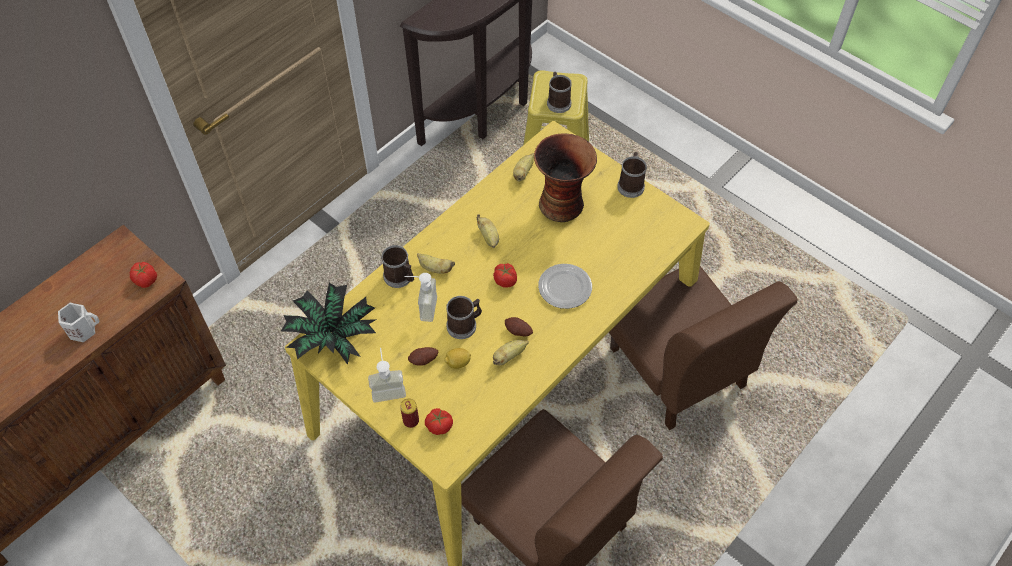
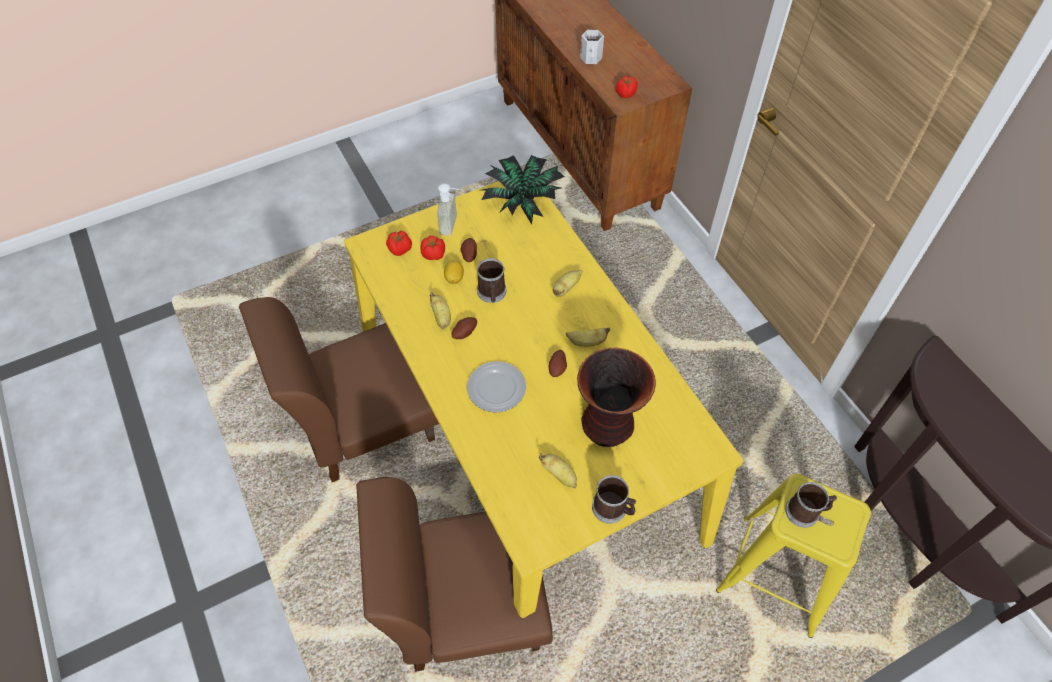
camera: 110 degrees right, 0 degrees up
mug [381,245,414,288] -> none
can [400,398,419,428] -> none
soap dispenser [404,273,437,322] -> none
tomato [493,263,517,288] -> tomato moved to [420,236,445,260]
banana [513,153,534,181] -> banana moved to [539,453,577,489]
none -> potato [549,350,567,377]

